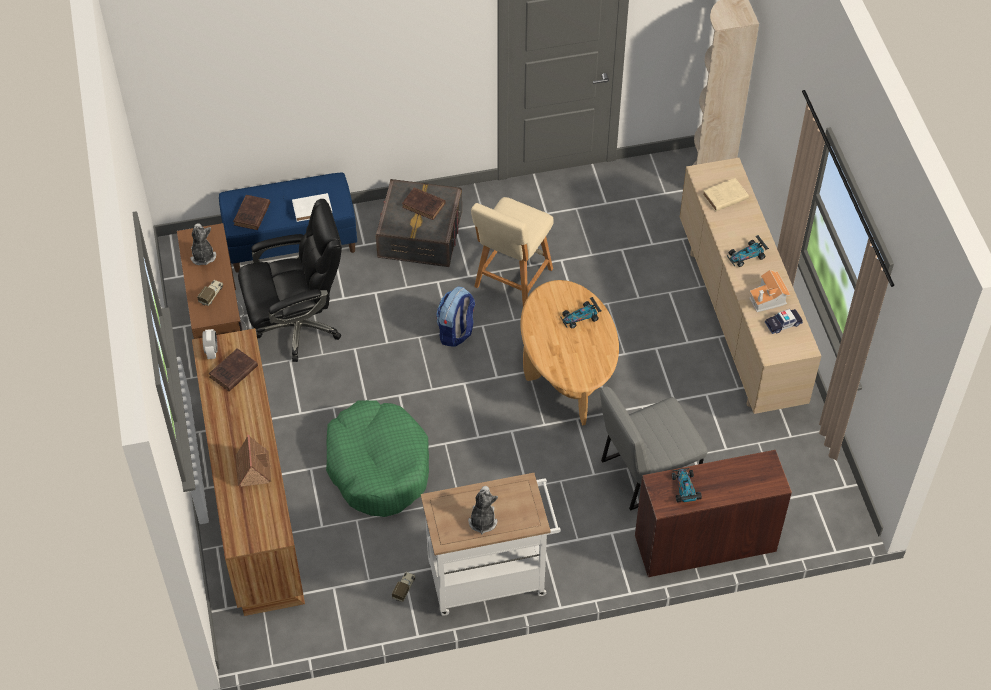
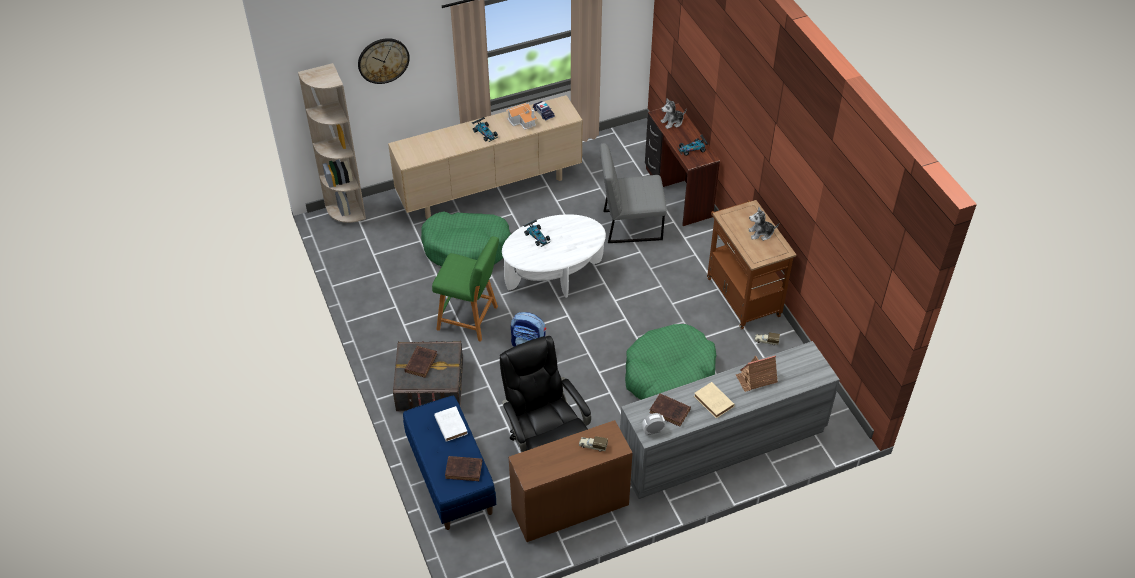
camera: 100 degrees left, 5 degrees down
plush toy [191,223,216,265] -> plush toy moved to [660,98,686,129]
brown dresser [192,328,305,616] -> grey dresser [620,341,840,499]
white cart [421,473,561,616] -> brown cart [707,200,796,329]
beige stool [471,197,554,306] -> green stool [432,236,499,342]
brown coffee table [520,280,619,425] -> white coffee table [502,214,606,298]
grey chair [600,386,707,511] -> grey chair turned 120 degrees clockwise [600,143,667,243]
beige book [703,178,749,212] -> beige book moved to [694,382,735,418]
none -> wall clock [358,38,410,84]
none -> green dog bed [421,211,511,266]

